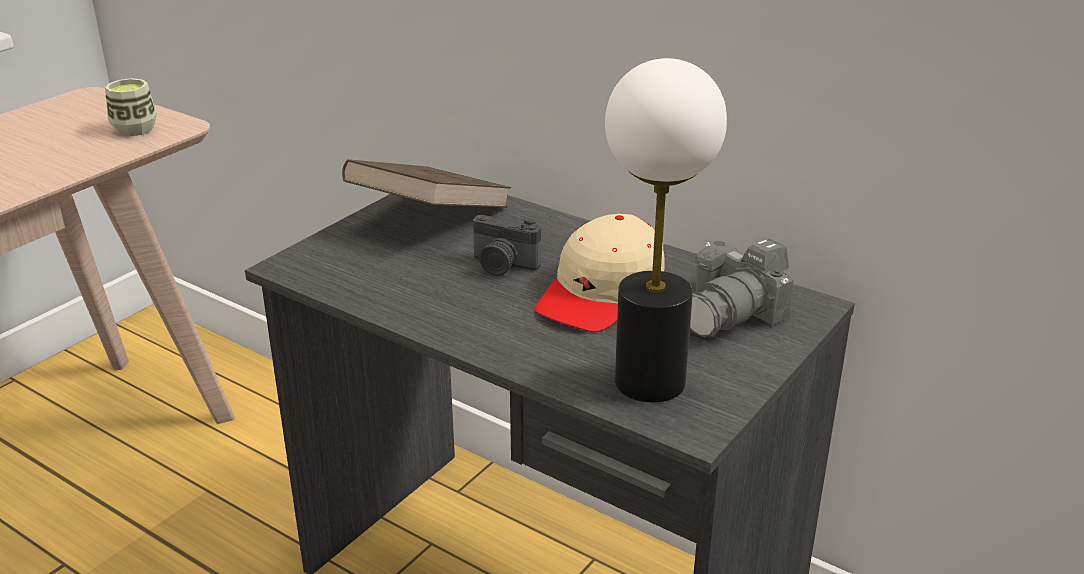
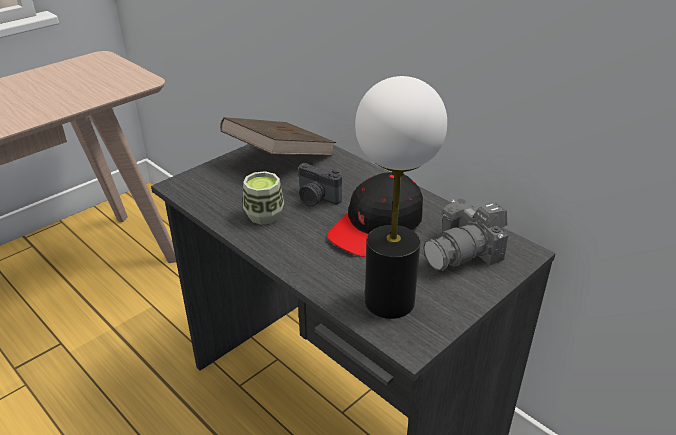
camera: 10 degrees right, 5 degrees up
cup [105,78,157,136] -> cup moved to [243,171,284,225]
beige cap [535,214,664,332] -> black cap [327,172,423,257]

